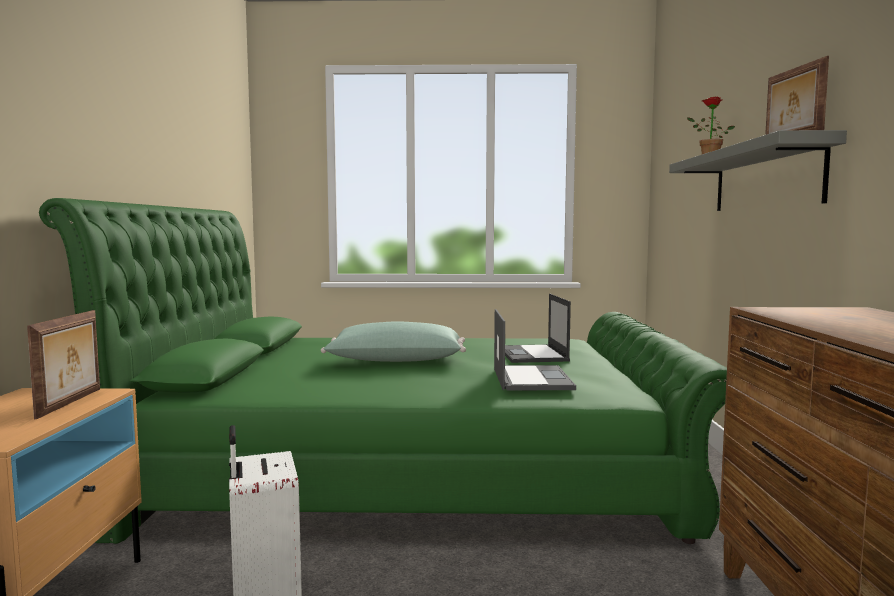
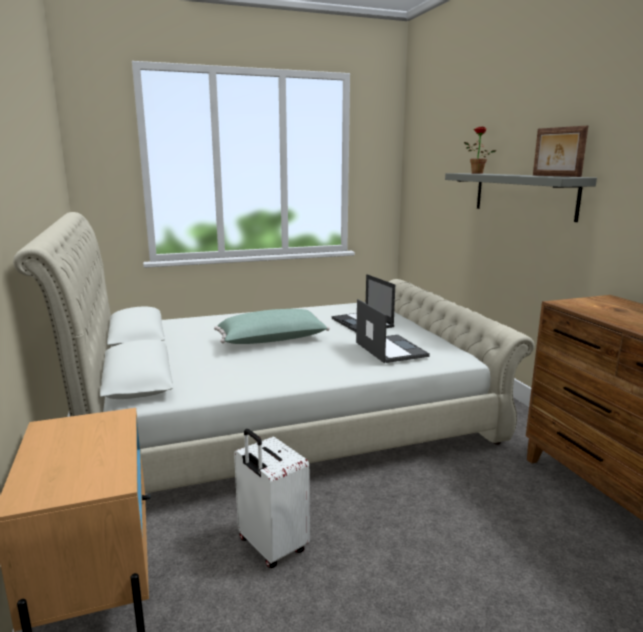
camera: 20 degrees left, 10 degrees up
picture frame [27,310,100,419] -> none
green bed [39,198,727,544] -> beige bed [13,212,535,493]

